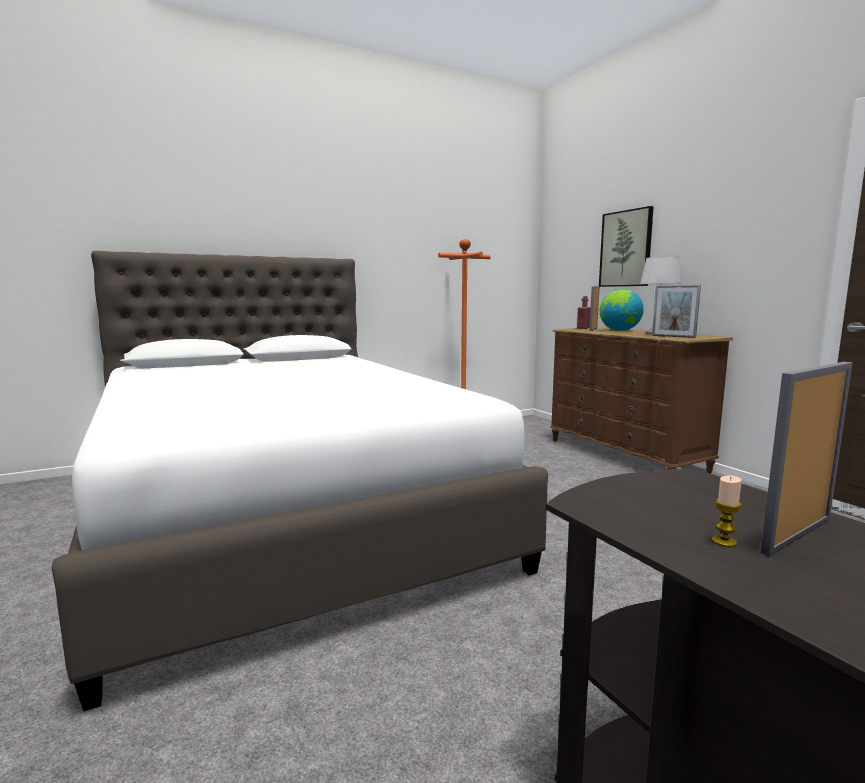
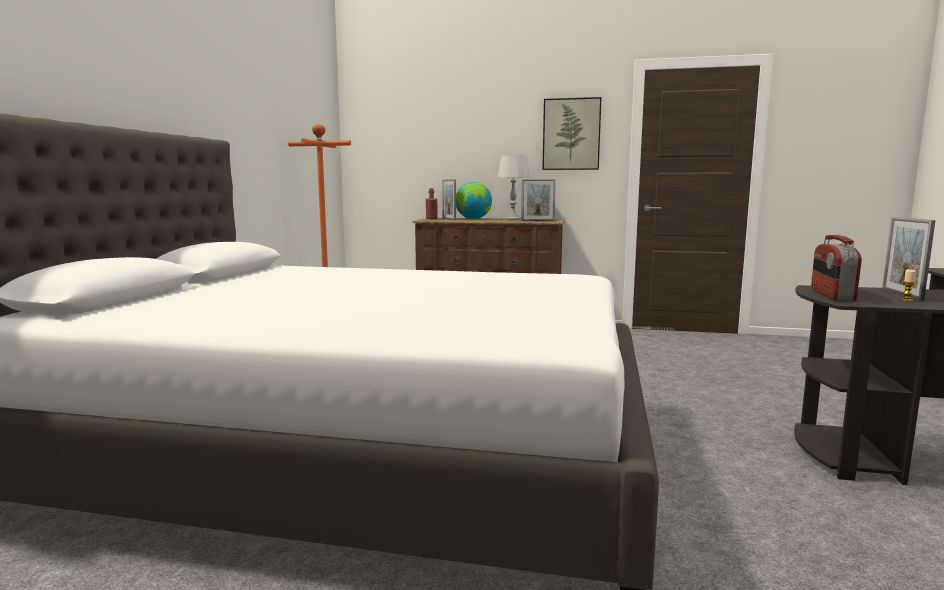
camera: 50 degrees left, 0 degrees up
picture [599,206,654,287] -> picture moved to [542,97,601,170]
none -> radio [811,235,862,301]

